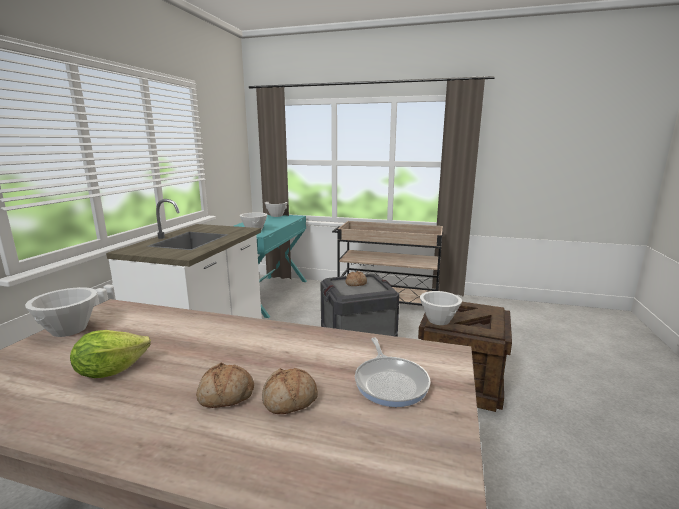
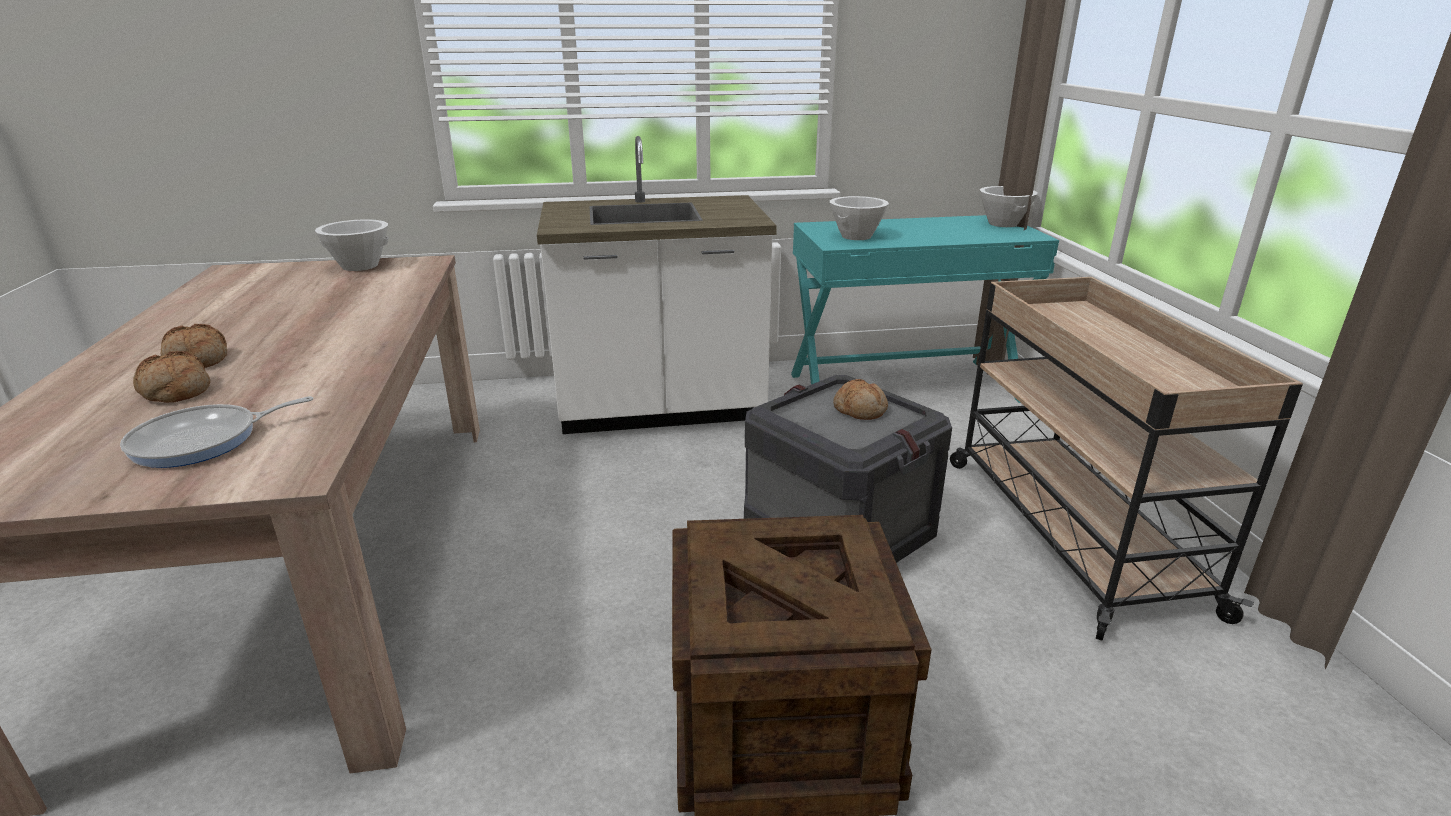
camera: 65 degrees right, 10 degrees up
lettuce [70,330,151,378] -> none
white bowl [420,291,462,325] -> none

